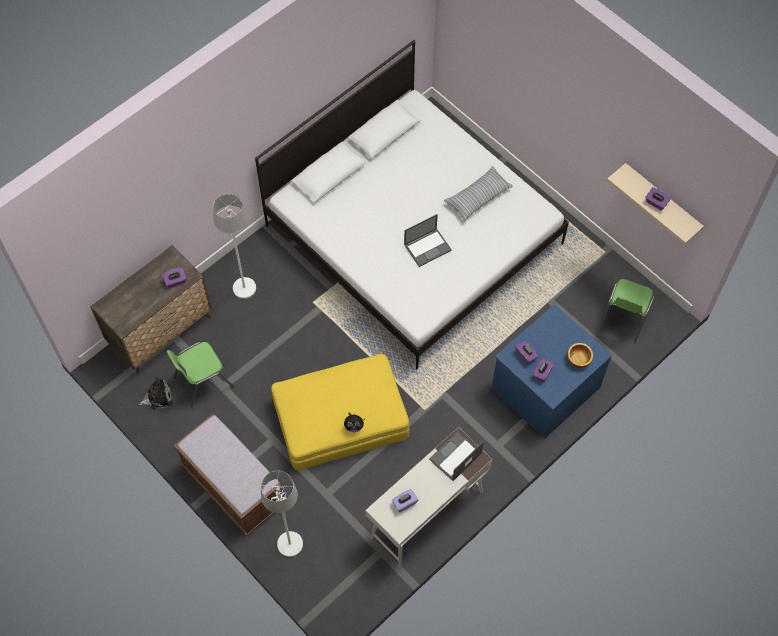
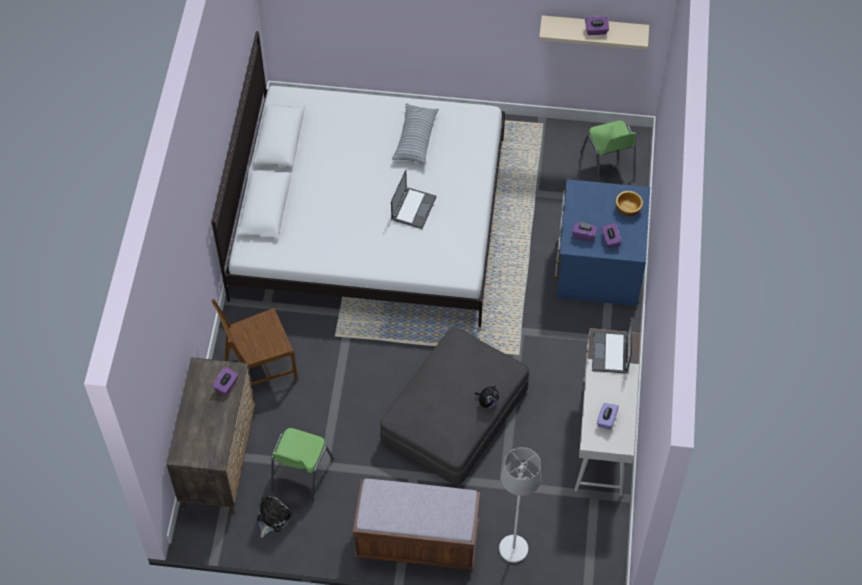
camera: 40 degrees left, 5 degrees down
white floor lamp [213,194,256,299] -> brown chair [211,299,298,385]
yellow ottoman [271,354,410,470] -> grey ottoman [380,327,529,485]

